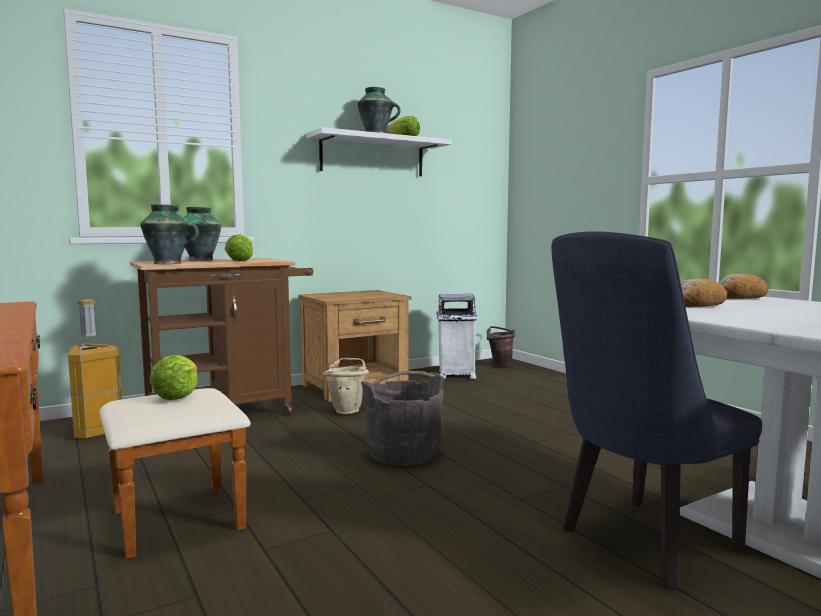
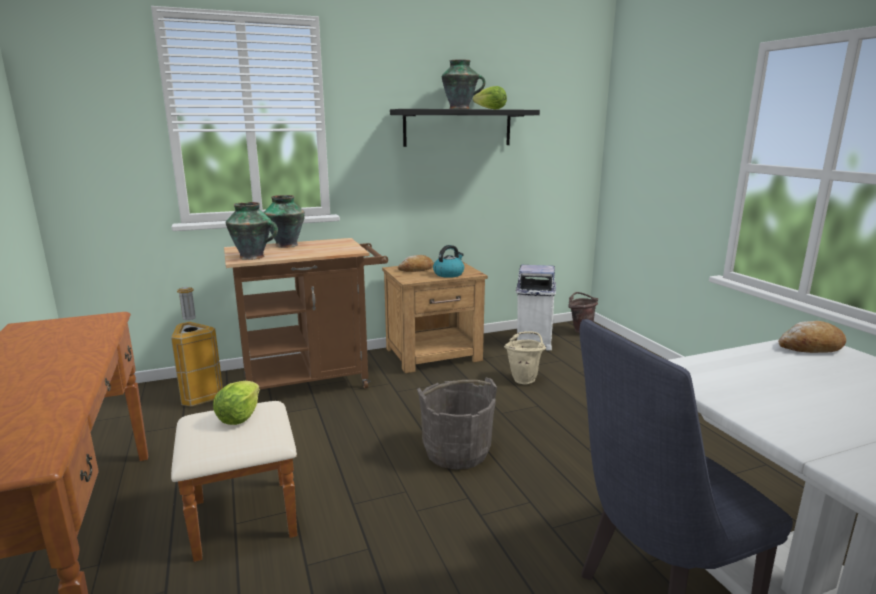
camera: 10 degrees right, 10 degrees up
lettuce [225,234,253,261] -> none
white shelf [306,127,452,176] -> black shelf [390,109,540,147]
beige bucket [323,358,369,414] -> beige bucket moved to [504,331,546,385]
bread [681,278,727,307] -> bread moved to [398,255,434,272]
none -> kettle [433,245,464,278]

